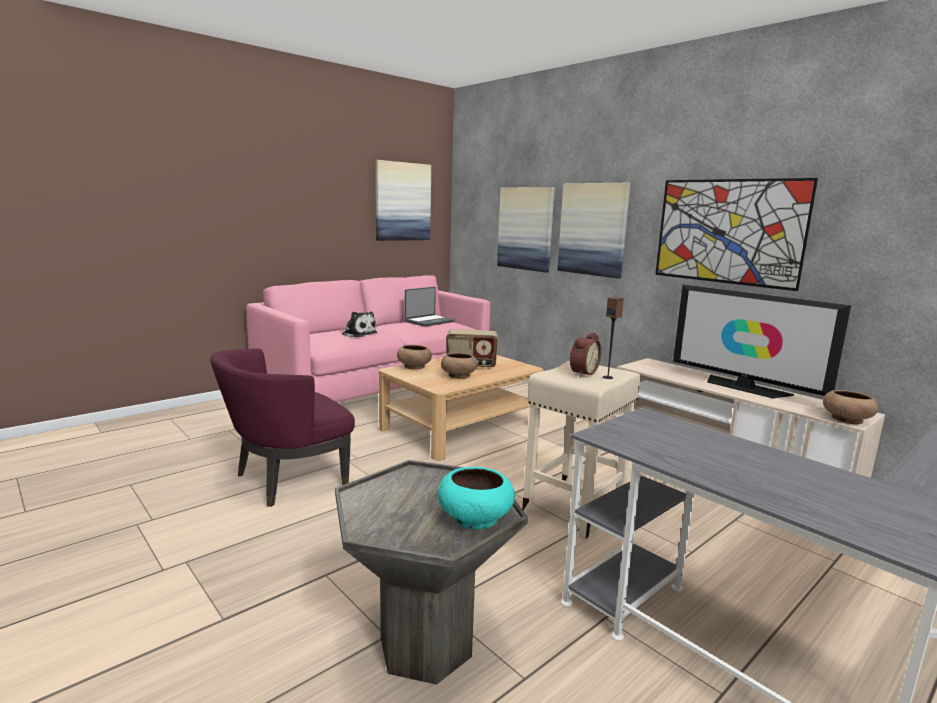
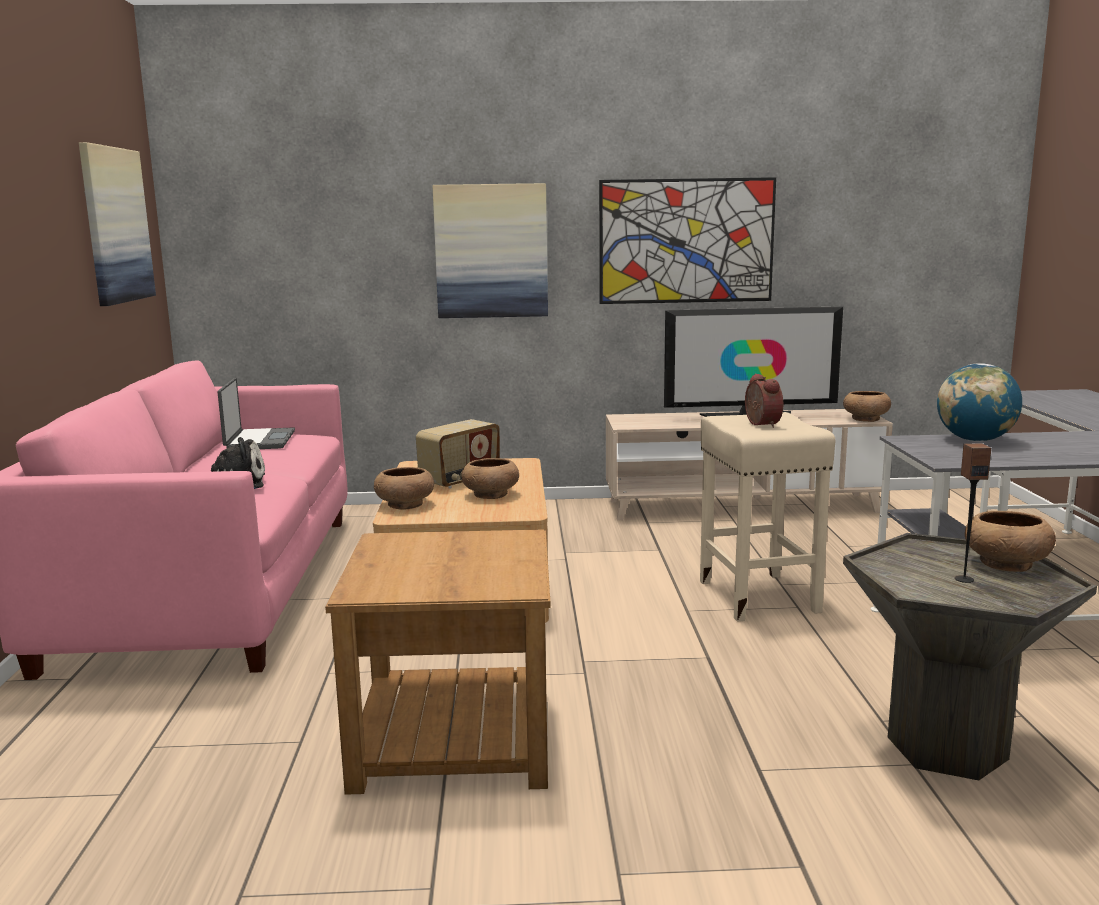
camera: 50 degrees left, 0 degrees up
purple armchair [210,349,355,507] -> brown side table [325,529,551,795]
turquoise bowl [437,467,515,529] -> brown bowl [965,511,1056,572]
picture [497,187,554,273] -> none
speaker [603,297,624,379] -> speaker moved to [955,443,991,583]
none -> globe [937,363,1022,442]

